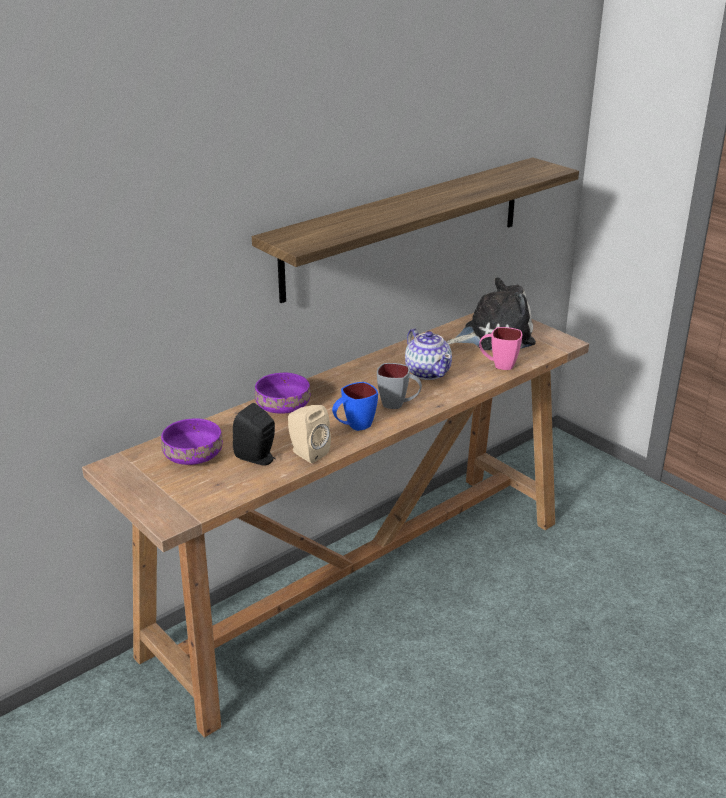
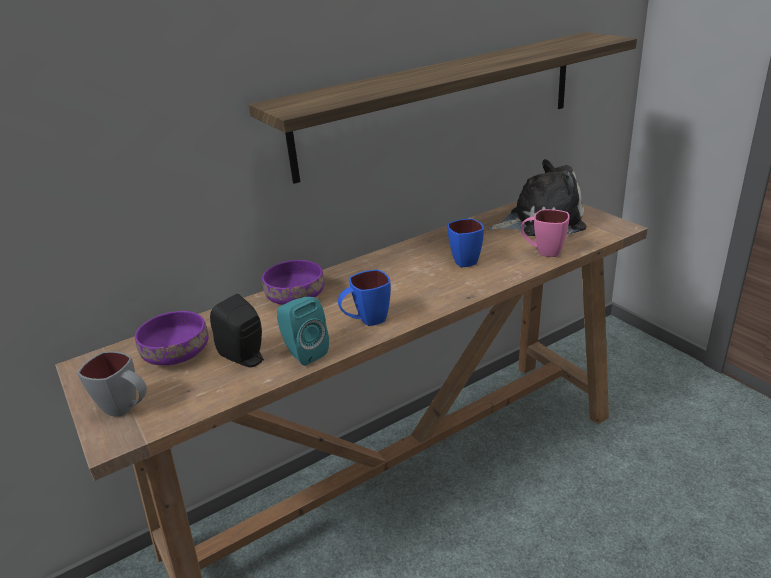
camera: 10 degrees right, 0 degrees up
beige speaker [288,405,331,463] -> turquoise speaker [277,297,329,366]
grey mug [377,363,422,409] -> grey mug moved to [77,351,147,417]
teapot [405,328,452,380] -> blue mug [447,219,484,267]

